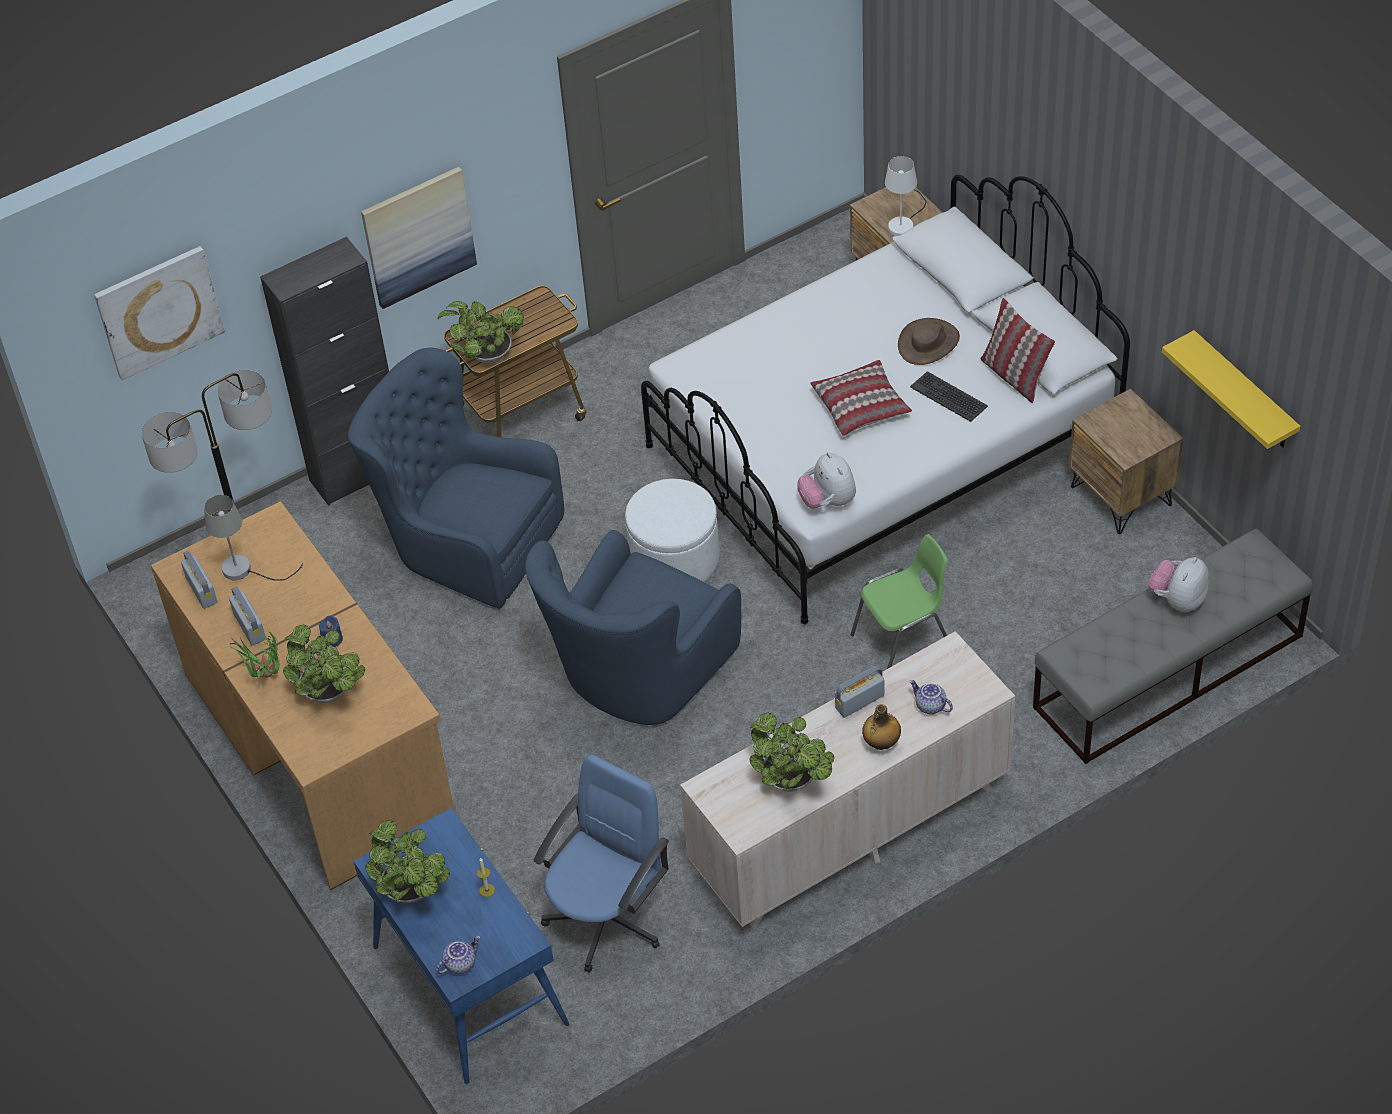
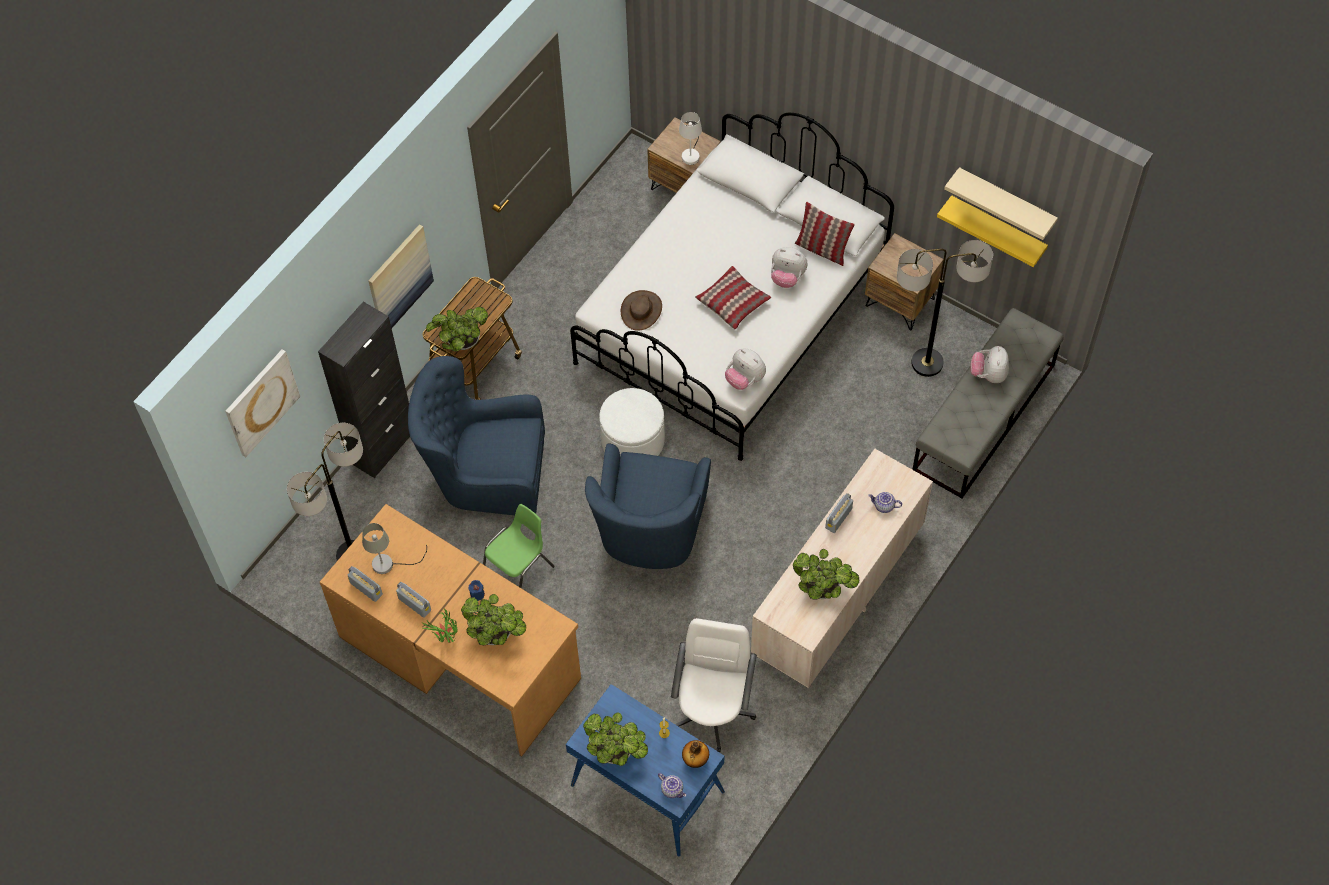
camera: 25 degrees left, 10 degrees up
teapot [436,936,480,974] -> teapot turned 105 degrees clockwise [658,773,686,798]
blue office chair [533,754,669,973] -> white office chair [671,618,757,752]
green chair [851,534,948,669] -> green chair moved to [483,504,555,588]
bottle [862,704,901,750] -> bottle moved to [682,740,709,768]
brown hat [898,318,960,365] -> brown hat moved to [621,290,662,331]
keyboard [910,371,988,422] -> plush toy [771,247,808,288]
none -> floor lamp [897,240,993,377]
none -> beige shelf [944,167,1058,240]

